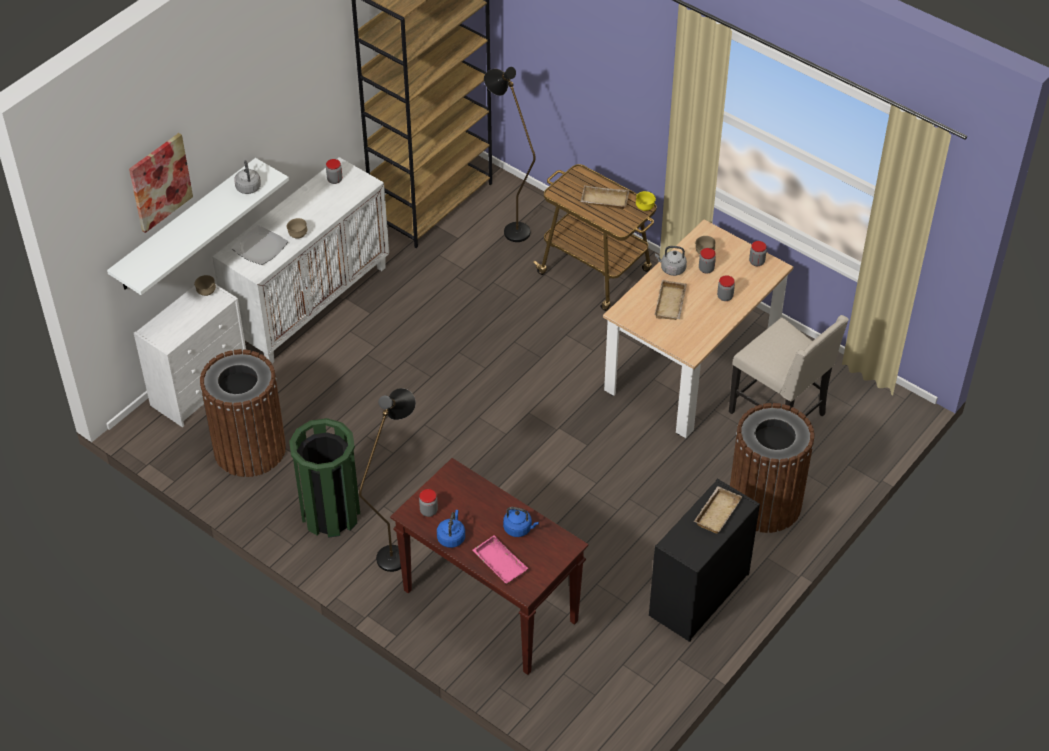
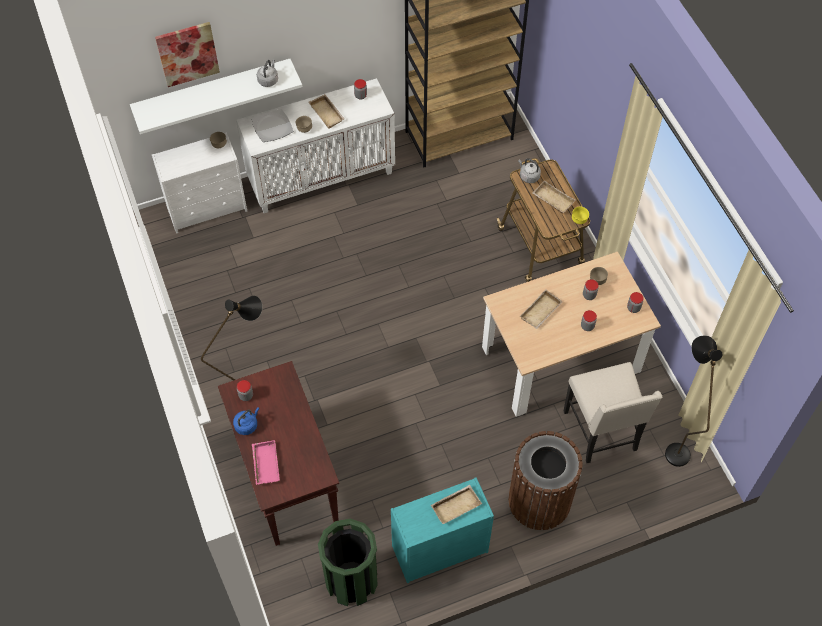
camera: 30 degrees right, 10 degrees up
brown trash can [200,349,286,477] -> none
green trash can [289,418,360,538] -> green trash can moved to [318,519,378,606]
black floor lamp [484,67,536,242] -> black floor lamp moved to [665,335,722,467]
blue kettle [503,507,539,537] -> none
black dresser [649,479,760,642] -> turquoise dresser [391,477,494,583]
grey kettle [655,246,687,276] -> grey kettle moved to [518,158,541,183]
none -> beige tray [309,94,345,129]

